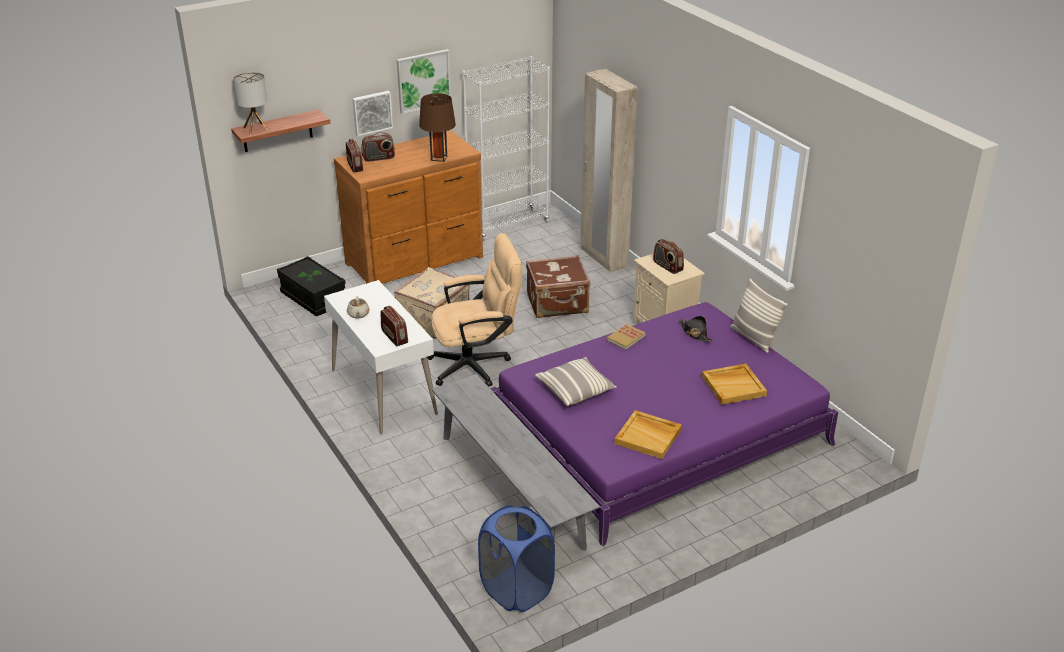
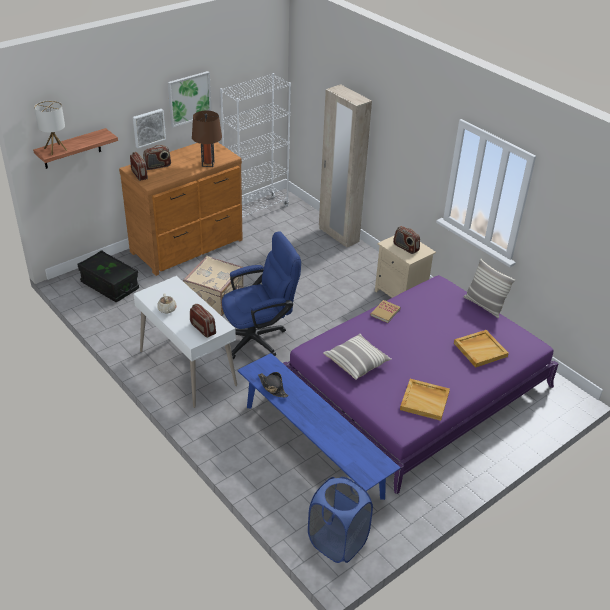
camera: 10 degrees left, 5 degrees up
beige office chair [428,233,522,387] -> blue office chair [222,232,301,359]
grey bench [432,374,600,551] -> blue bench [238,353,400,500]
brown suitcase [526,255,590,318] -> none
black hat [679,316,713,341] -> black hat moved to [258,372,289,397]

